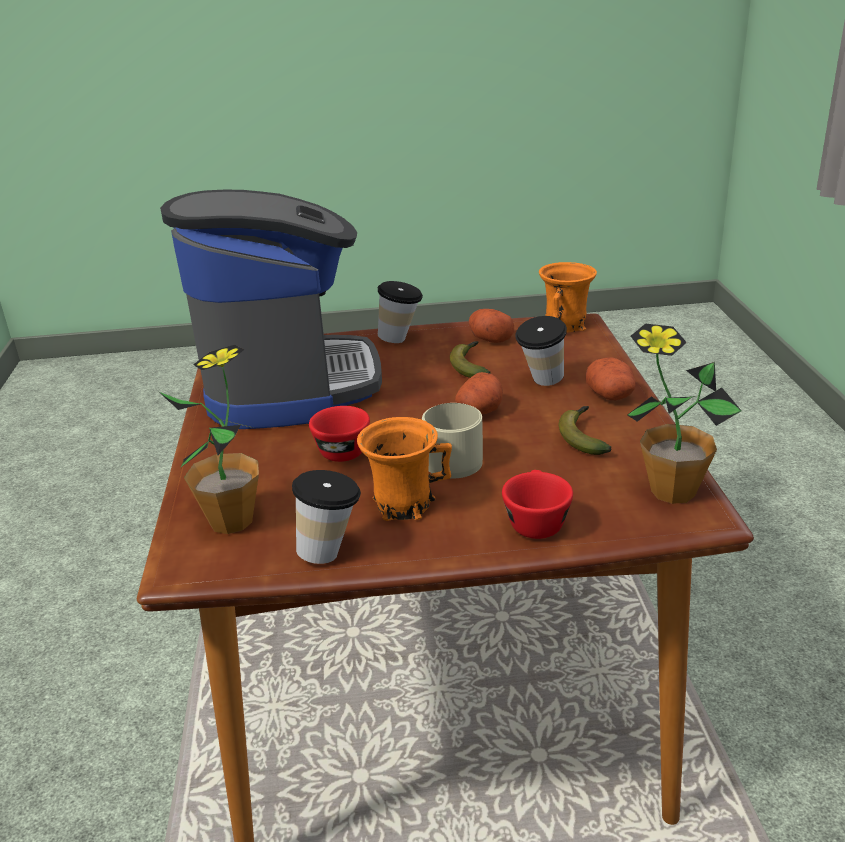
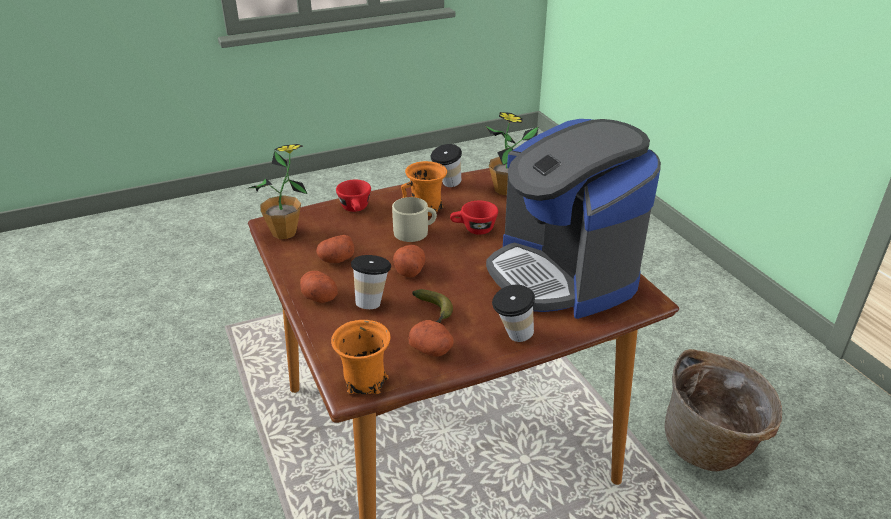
camera: 160 degrees right, 5 degrees up
banana [559,406,612,455] -> potato [316,235,354,263]
none -> basket [664,349,782,471]

